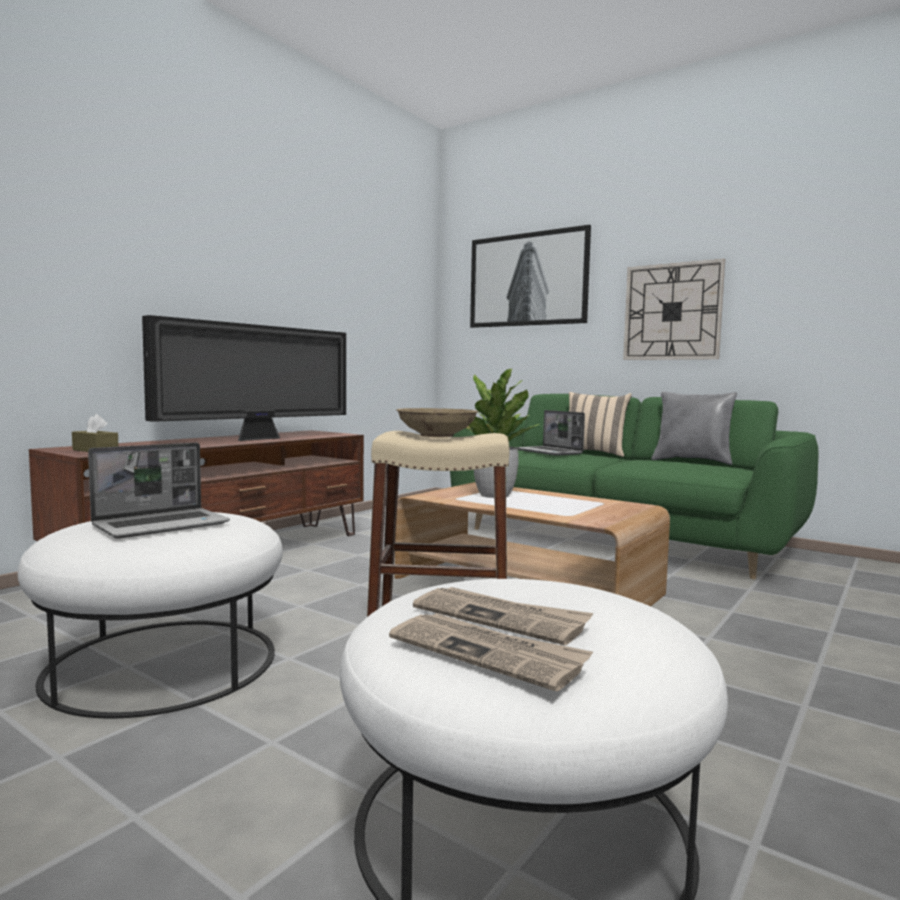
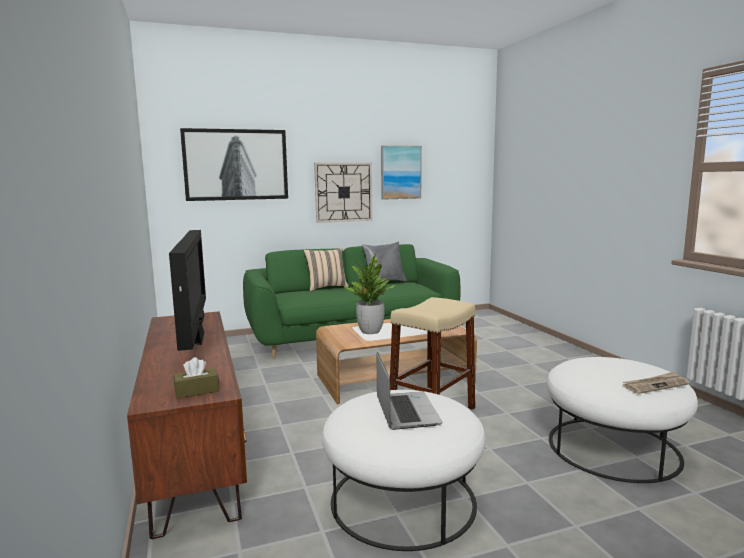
camera: 55 degrees left, 5 degrees up
beige bowl [396,408,479,437] -> none
newspaper [413,587,593,645] -> none
laptop [516,410,585,456] -> none
none -> picture [381,145,422,200]

